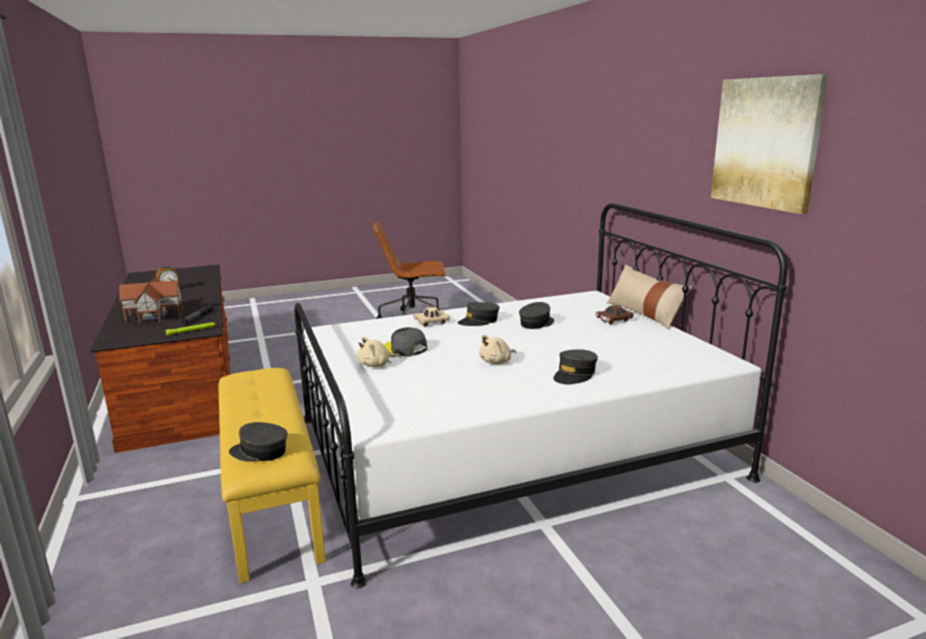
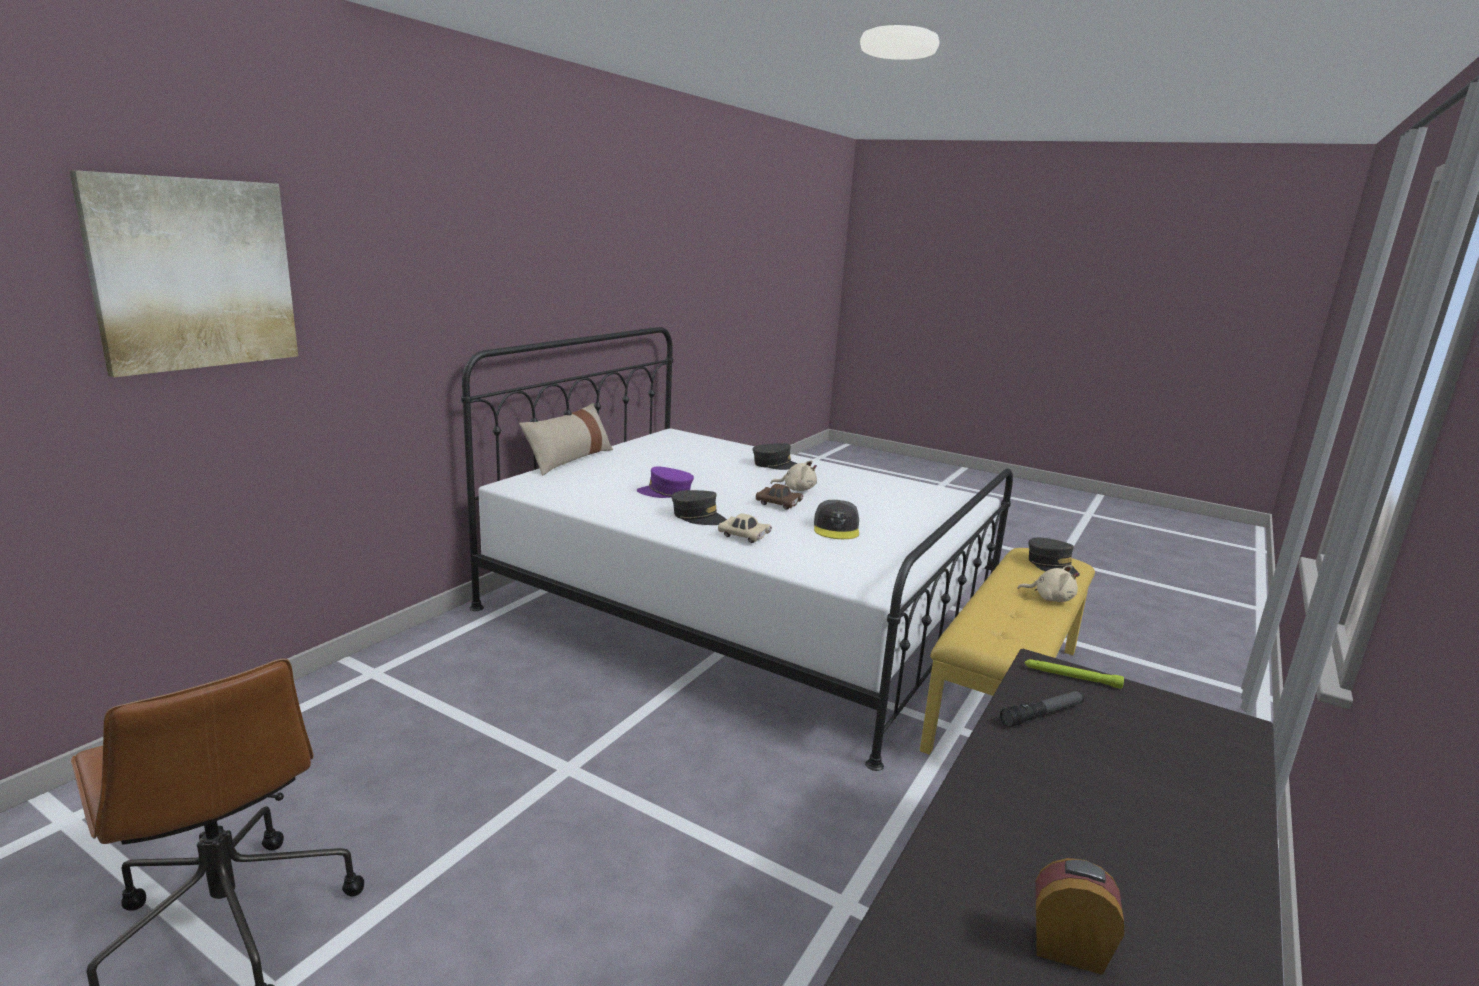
camera: 130 degrees left, 0 degrees up
toy house [119,277,184,325] -> none
beige plush toy [358,337,401,367] -> beige plush toy moved to [1018,565,1079,602]
grey cap [519,302,554,329] -> purple cap [637,467,694,498]
brown toy car [595,305,633,324] -> brown toy car moved to [756,484,803,510]
picture [711,74,829,214] -> picture moved to [69,170,298,377]

